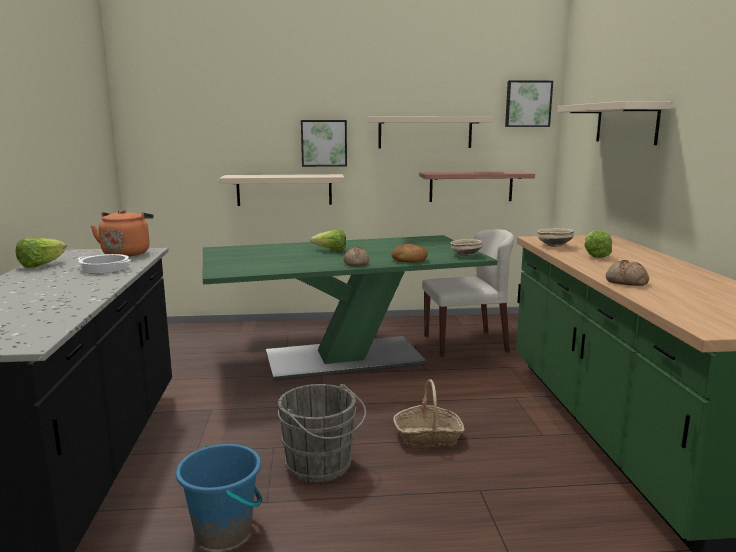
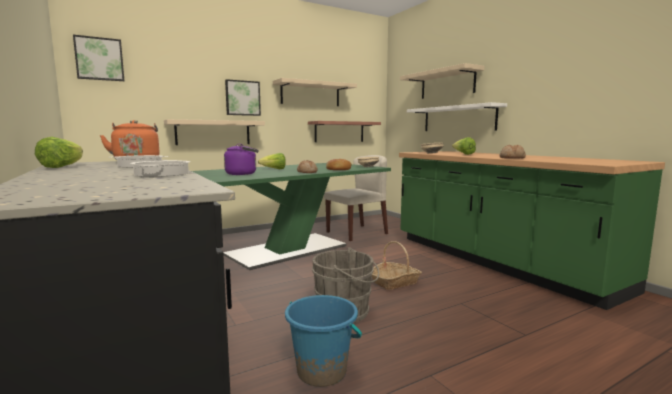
camera: 25 degrees left, 5 degrees down
picture [505,80,553,127] -> picture moved to [73,35,124,81]
none -> cooking pot [130,160,190,177]
none -> purple kettle [224,144,259,175]
none -> white shelf [407,102,507,131]

